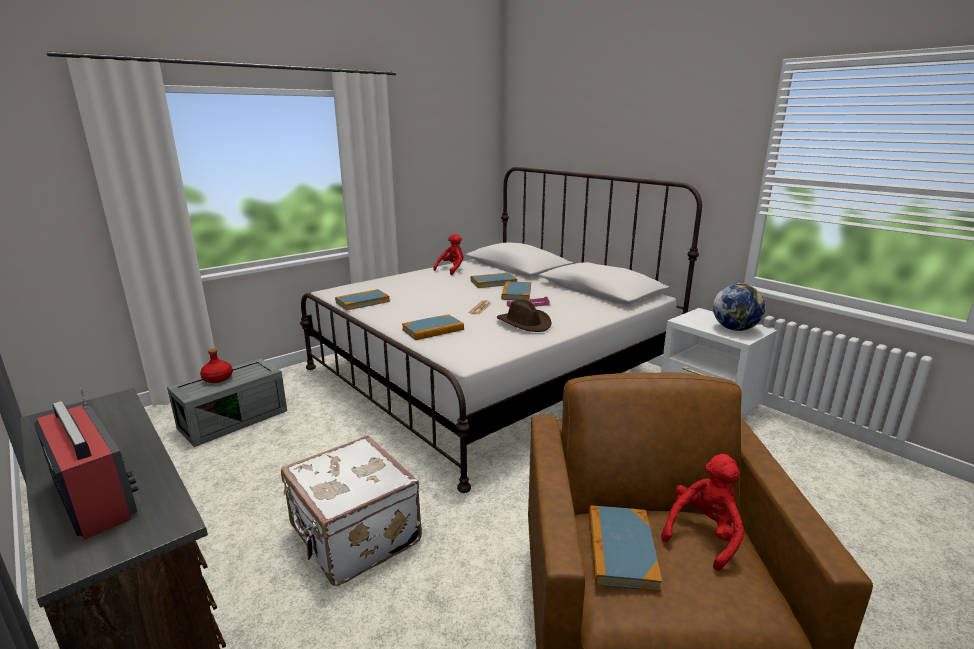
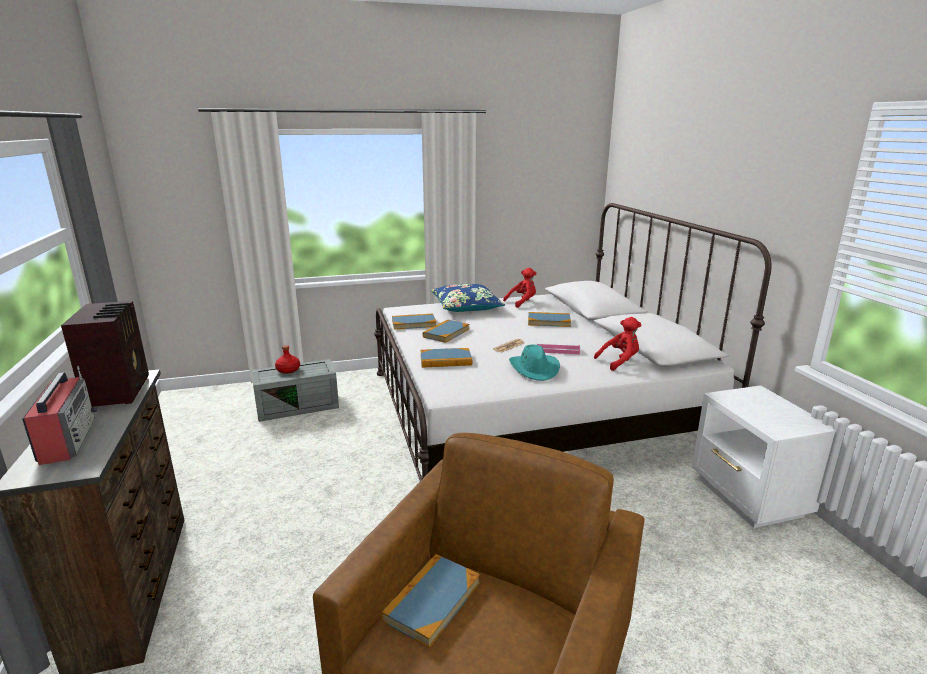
camera: 25 degrees right, 0 degrees up
white suitcase [281,435,422,586] -> none
brown hat [497,300,552,332] -> turquoise hat [509,345,560,381]
book [501,281,531,300] -> book moved to [423,319,469,343]
red plush toy [661,454,744,571] -> red plush toy moved to [594,317,641,371]
globe [713,284,765,331] -> none
none -> radio [61,301,149,408]
none -> blue pillow [431,284,505,312]

